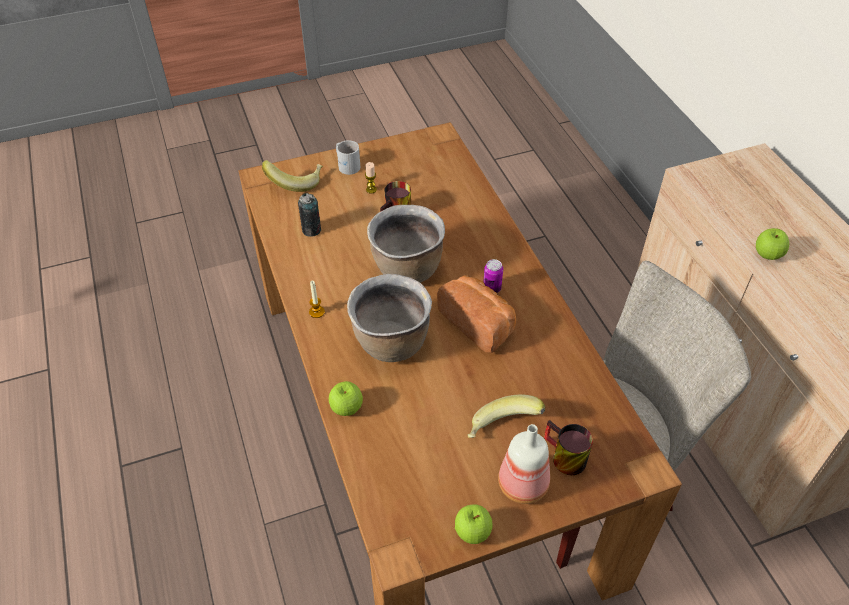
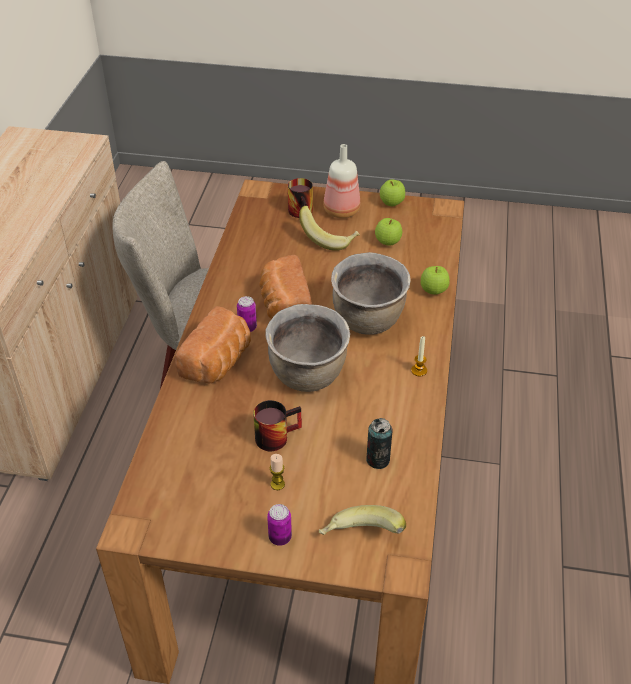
camera: 150 degrees left, 5 degrees down
white mug [336,140,360,175] -> can [267,504,292,546]
apple [756,228,789,260] -> apple moved to [375,218,402,246]
none -> bread [175,306,251,384]

